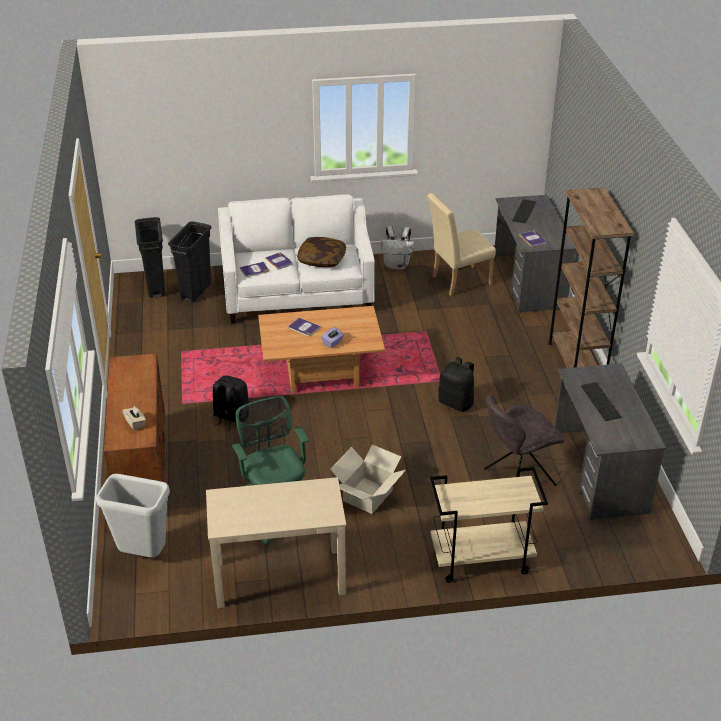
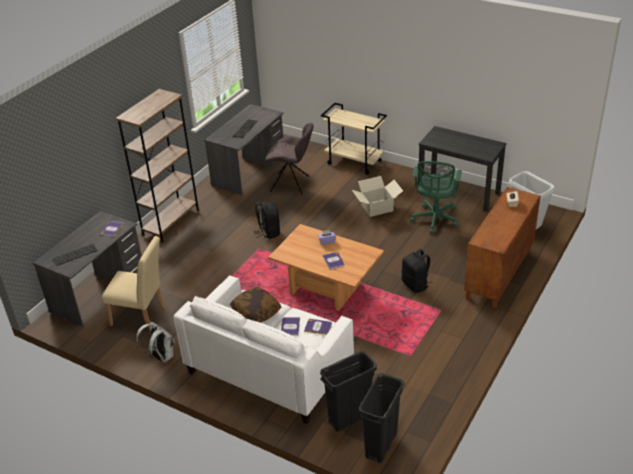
camera: 140 degrees left, 0 degrees up
beige desk [206,477,346,608] -> black desk [418,126,507,212]

